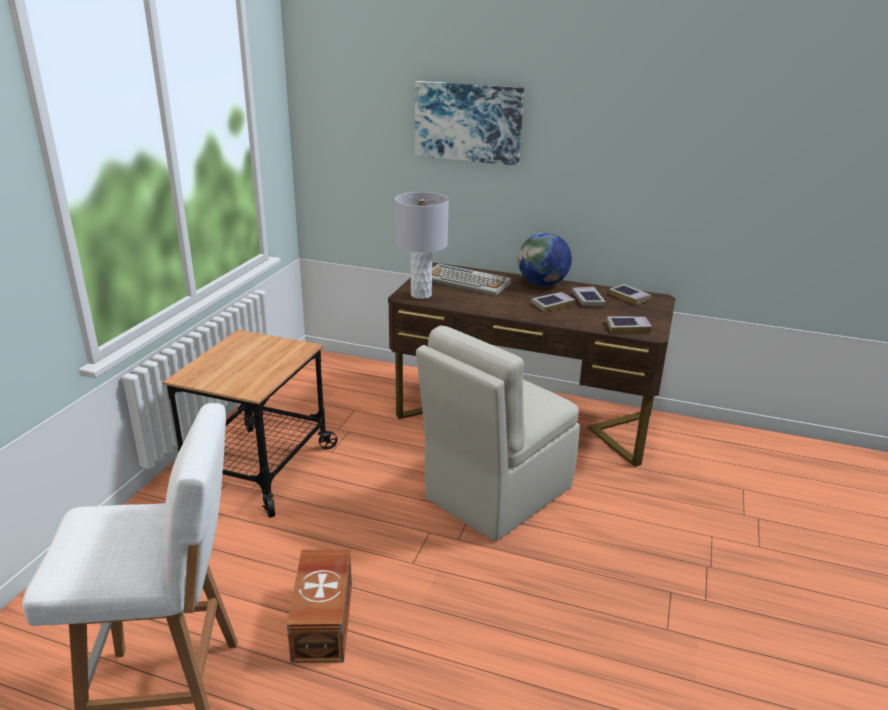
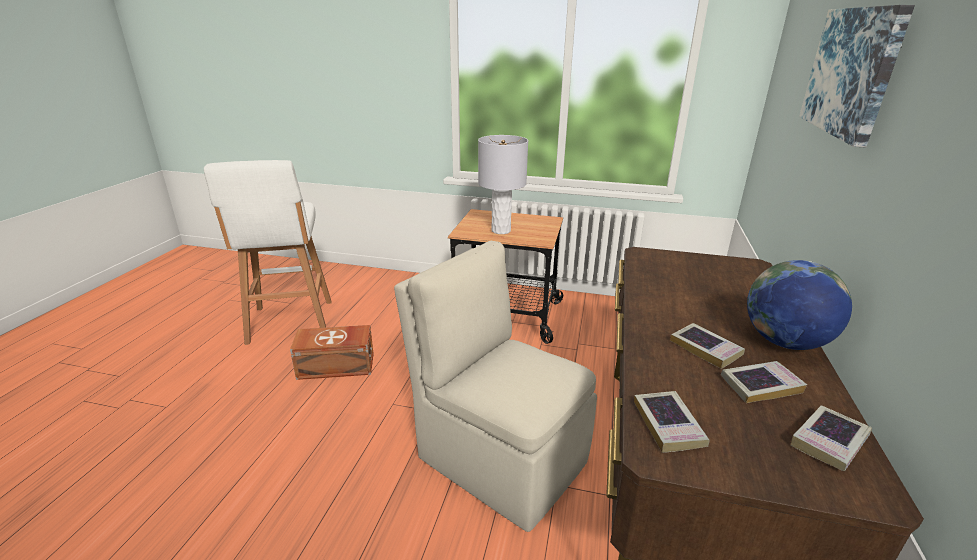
camera: 85 degrees right, 0 degrees up
grey table lamp [395,192,449,299] -> grey table lamp moved to [478,135,528,234]
keyboard [432,263,511,296] -> none

